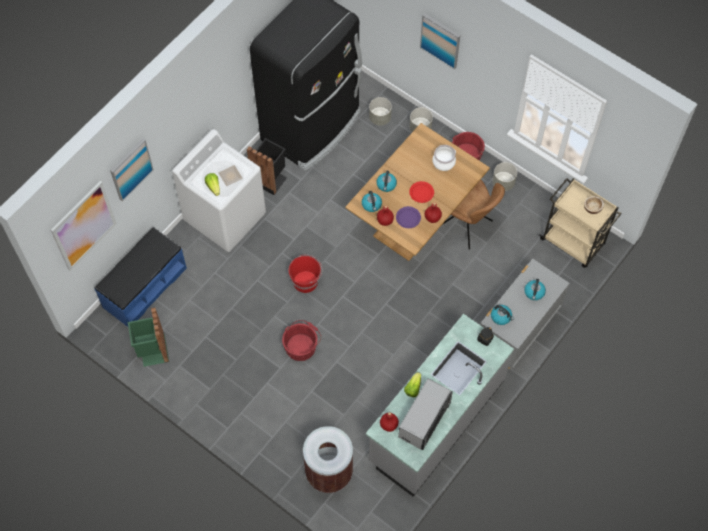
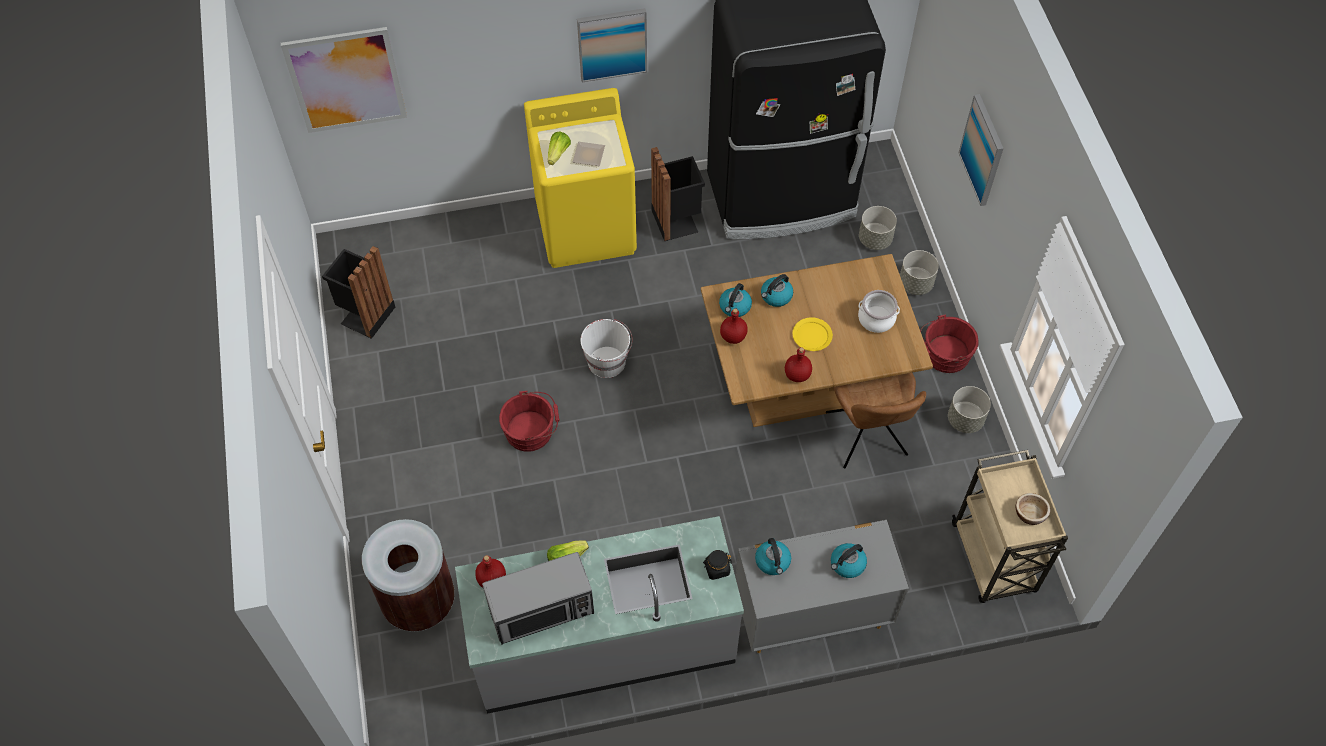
camera: 40 degrees right, 5 degrees down
blue bench [95,227,187,327] -> none
picture [110,138,154,202] -> picture moved to [577,8,647,82]
green trash can [128,308,169,367] -> black trash can [322,246,395,339]
white washing machine [172,129,266,252] -> yellow washing machine [524,88,637,268]
red bucket [289,254,322,293] -> white bucket [580,319,633,378]
purple plate [396,206,421,228] -> none
red plate [409,181,434,203] -> yellow plate [792,317,833,351]

